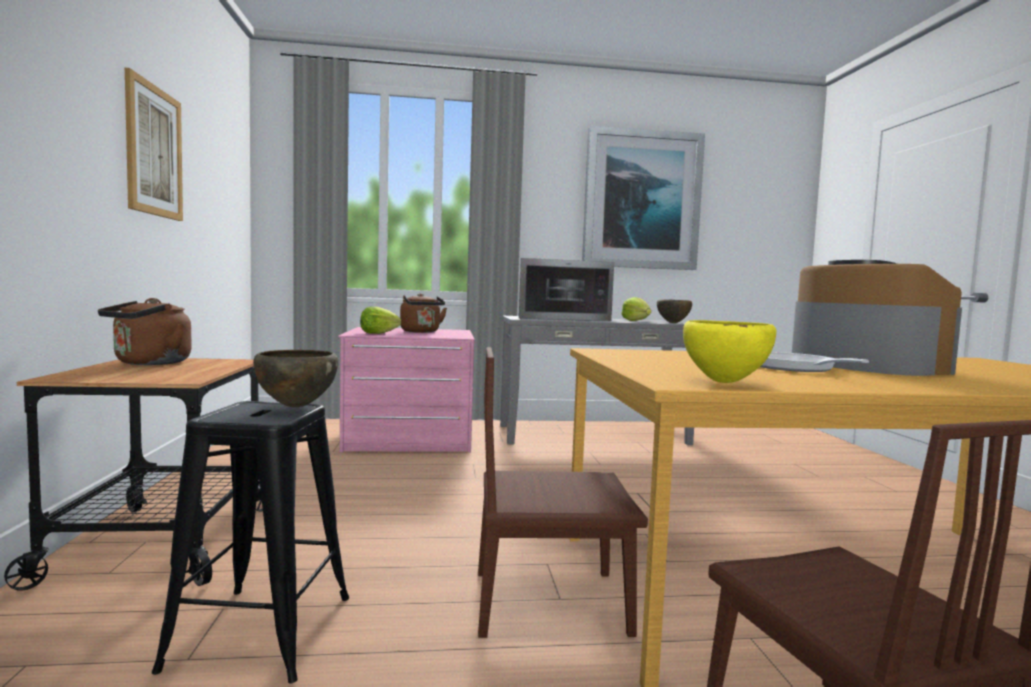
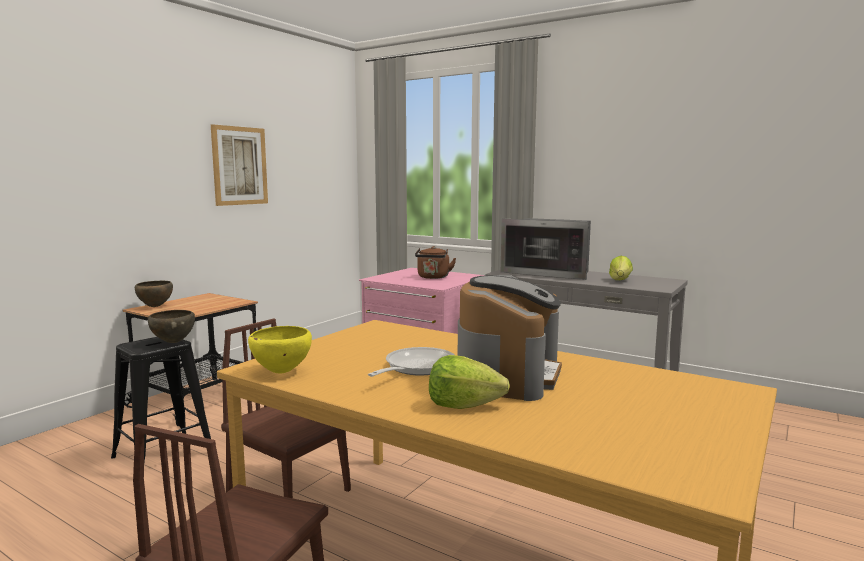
camera: 40 degrees right, 5 degrees up
brown kettle [98,298,192,365] -> none
lettuce [360,307,401,334] -> lettuce moved to [429,355,510,409]
picture [582,126,705,270] -> none
brown bowl [657,299,692,323] -> brown bowl moved to [135,281,173,307]

